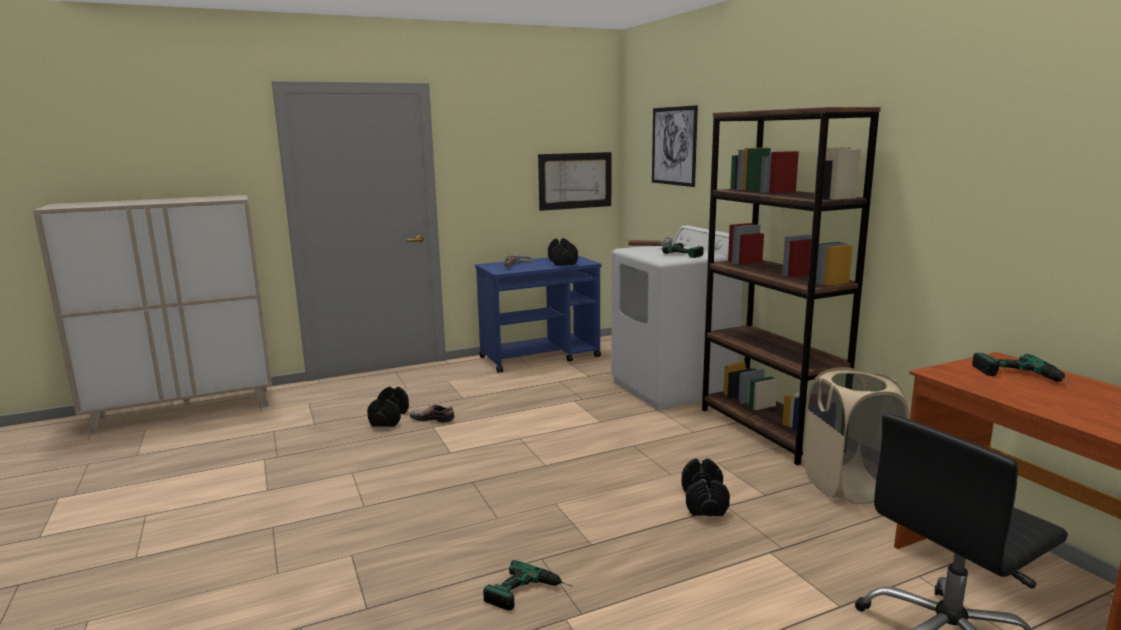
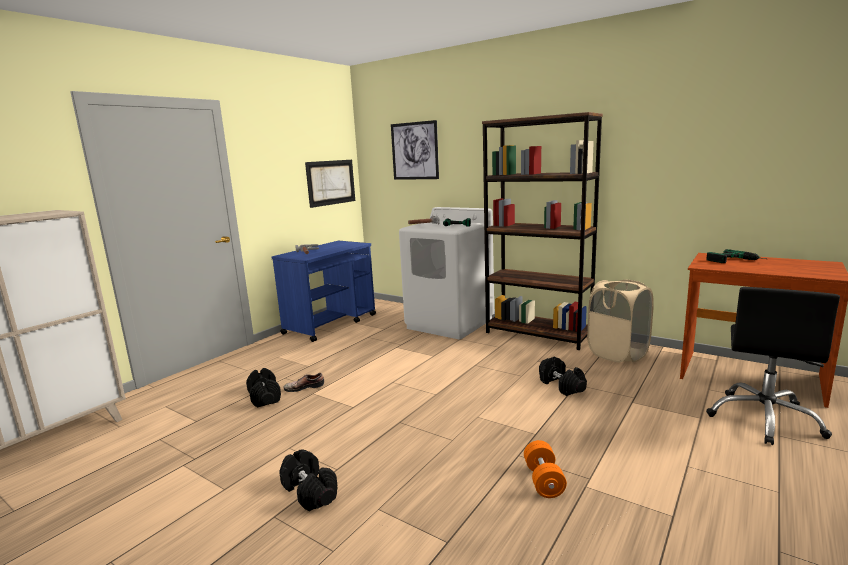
camera: 30 degrees left, 0 degrees up
power drill [483,560,572,611] -> orange dumbbell [524,440,567,498]
black dumbbell [548,238,578,266] -> black dumbbell moved to [279,449,338,511]

